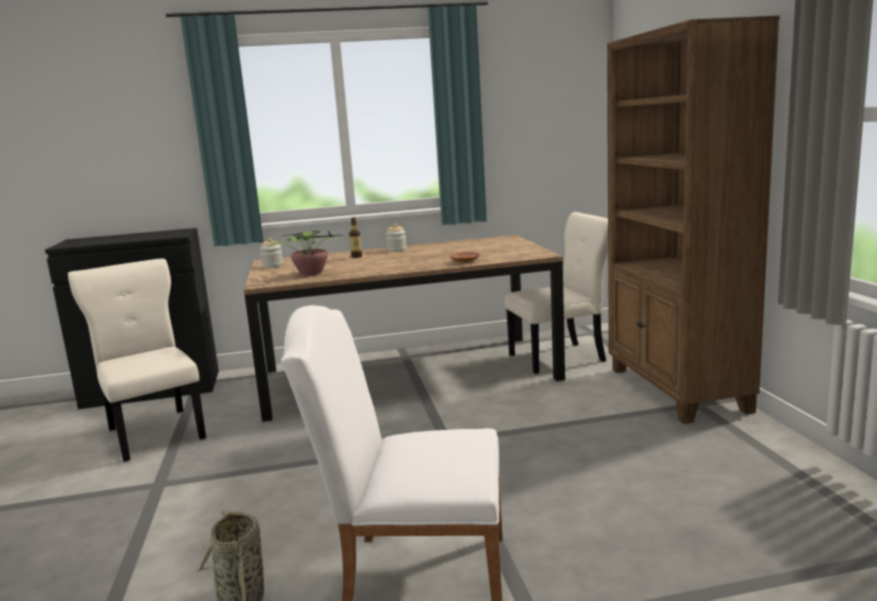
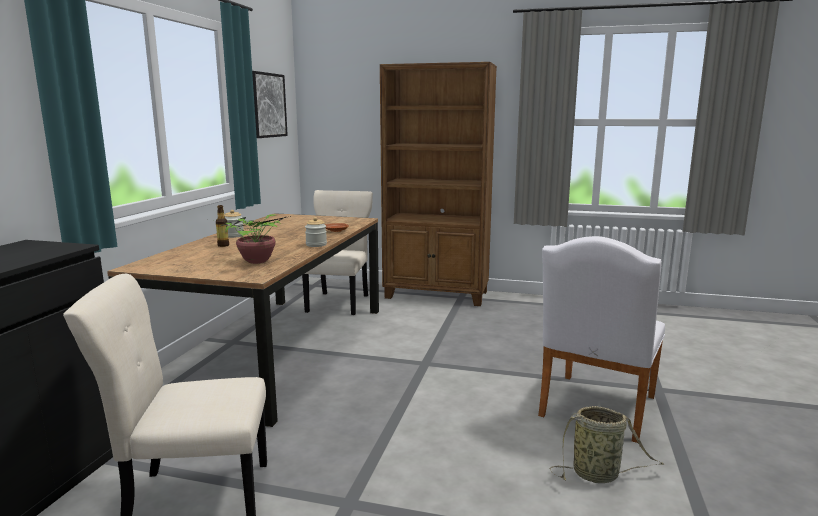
camera: 65 degrees left, 0 degrees up
jar [260,238,283,268] -> jar moved to [305,217,327,247]
none -> picture [252,71,288,138]

